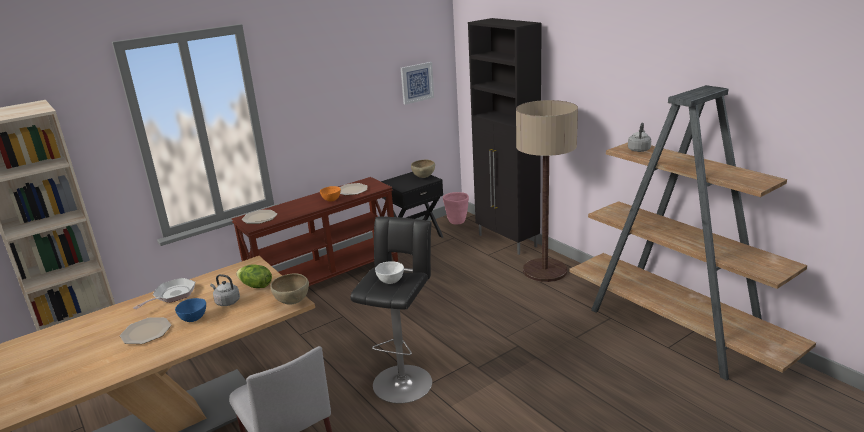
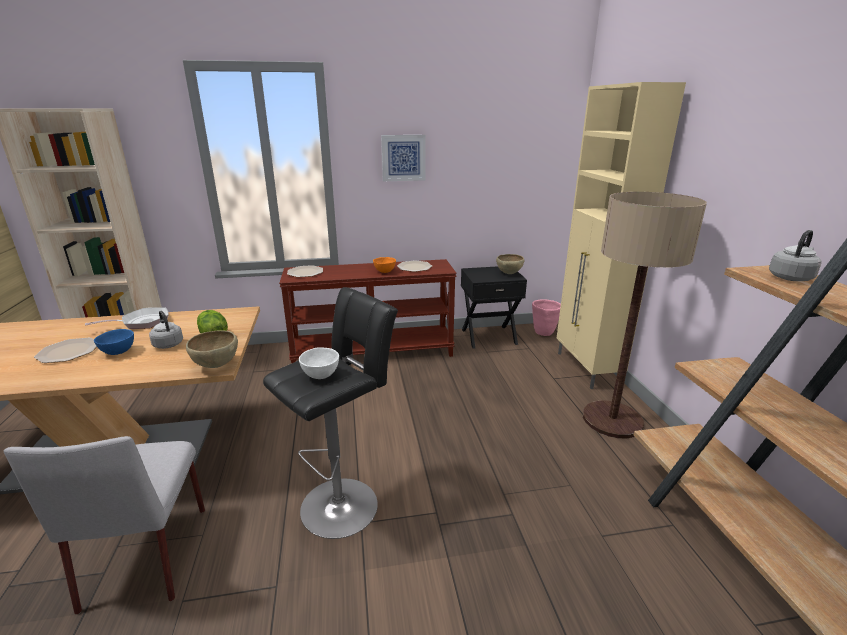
camera: 25 degrees right, 0 degrees up
picture [401,62,434,105] -> picture moved to [381,135,426,181]
black cabinet [468,18,542,255] -> beige cabinet [557,82,686,389]

